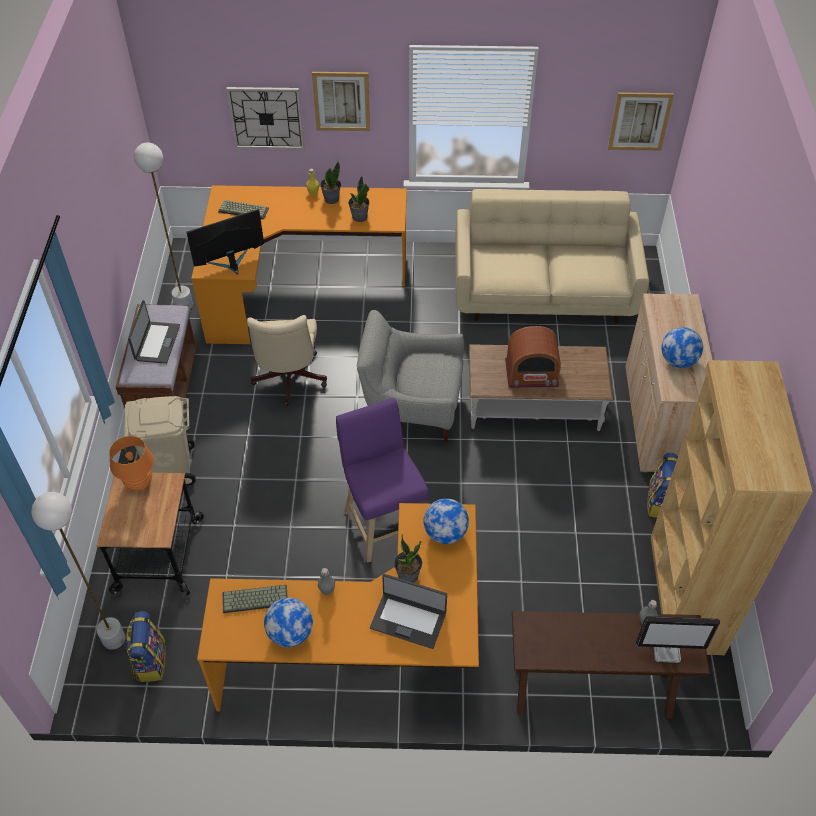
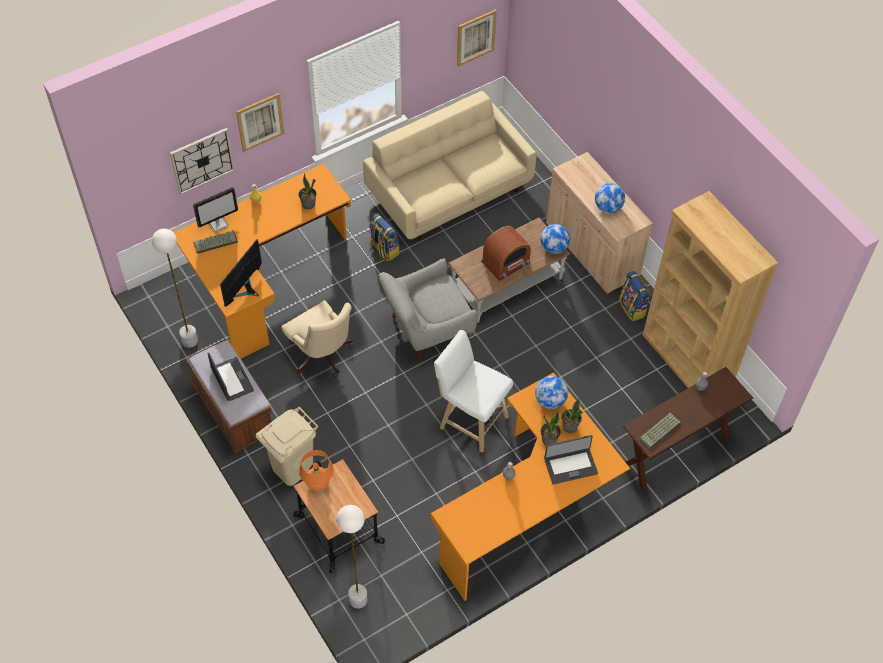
camera: 35 degrees left, 5 degrees up
backpack [126,611,166,682] -> backpack moved to [370,213,399,261]
keyboard [222,585,288,613] -> keyboard moved to [638,412,681,449]
globe [264,598,313,647] -> globe moved to [541,224,570,254]
potted plant [320,161,341,204] -> potted plant moved to [561,399,583,433]
purple stool [336,398,429,563] -> white stool [434,330,513,453]
monitor [636,616,720,663] -> monitor moved to [193,187,238,232]

